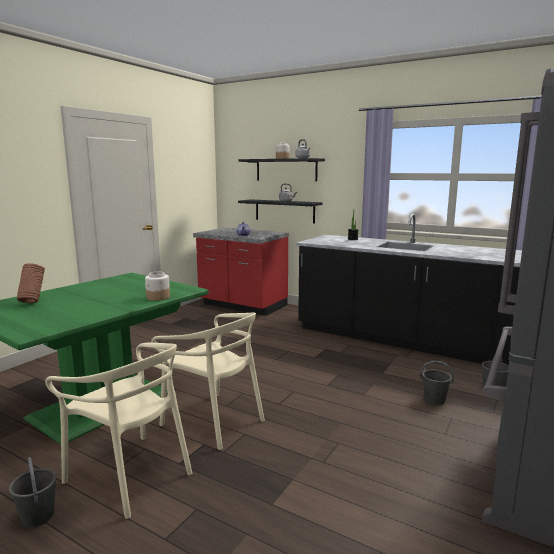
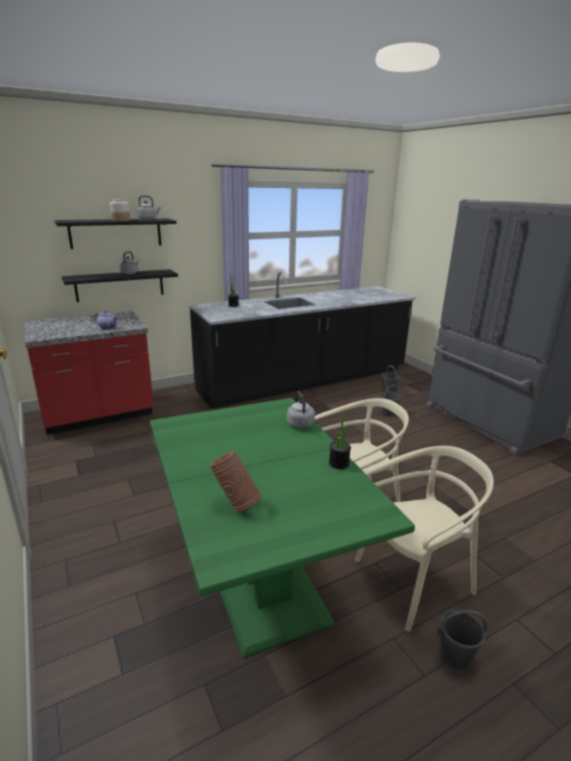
camera: 60 degrees left, 10 degrees up
jar [145,272,170,301] -> grey kettle [287,391,315,428]
none -> potted plant [329,412,351,469]

